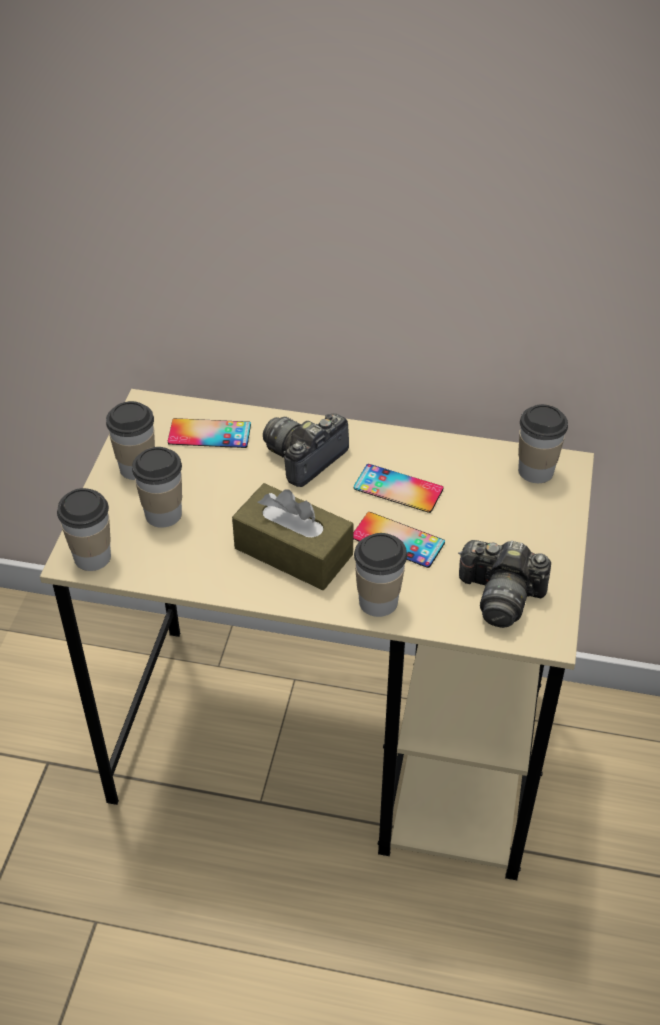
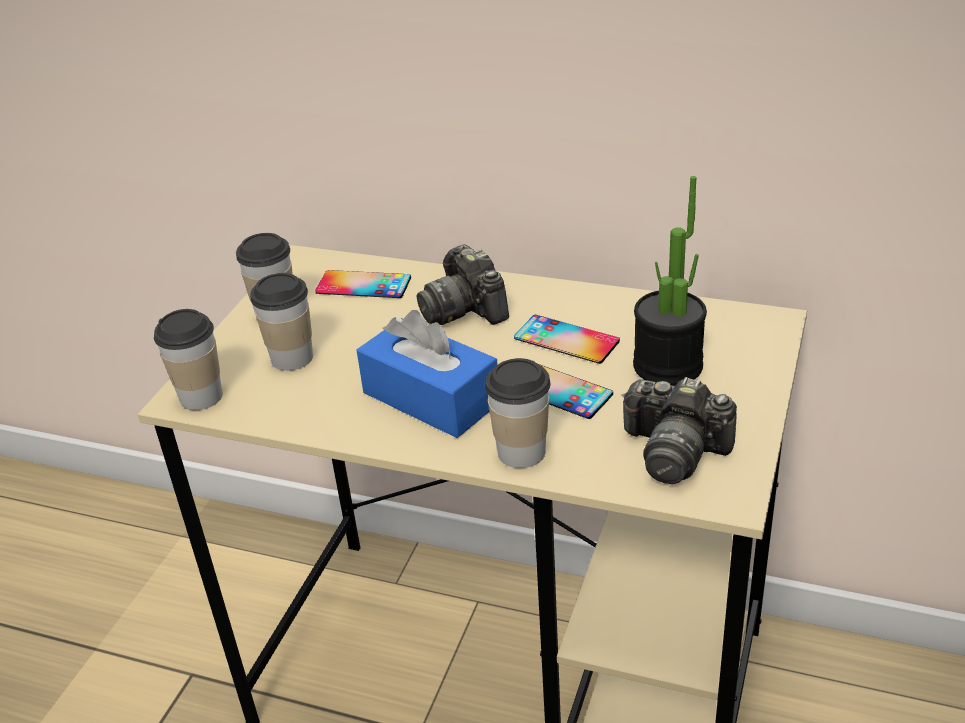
camera: 10 degrees right, 10 degrees down
brown tissue box [232,483,354,590] -> blue tissue box [357,310,498,438]
camera [263,414,349,487] -> camera turned 75 degrees counterclockwise [417,244,509,325]
cup [518,404,568,483] -> none
none -> potted plant [633,176,707,386]

